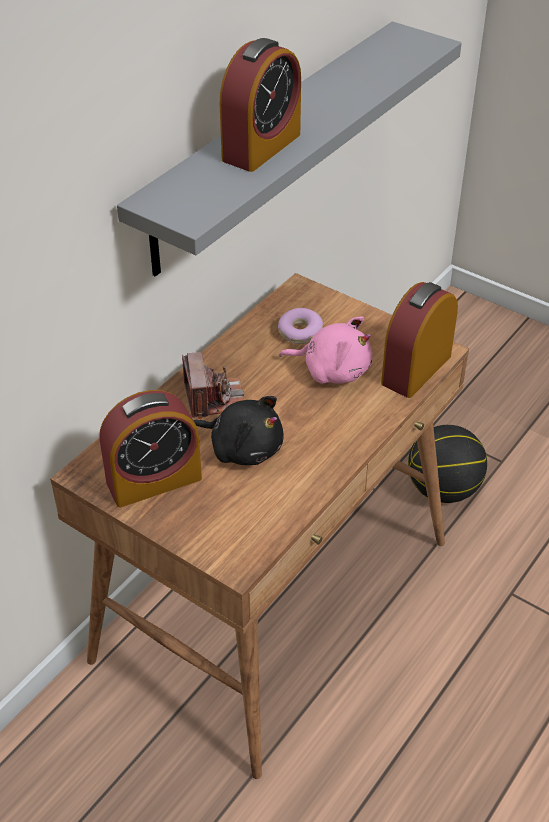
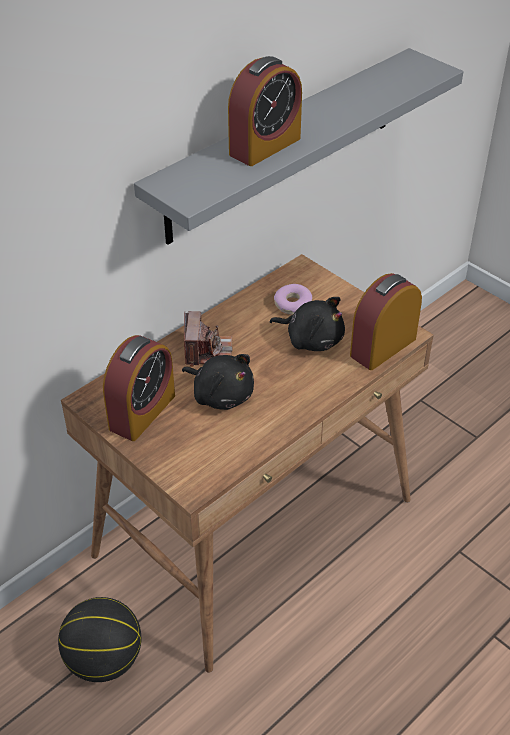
camera: 10 degrees right, 0 degrees up
alarm clock [100,390,202,507] -> alarm clock turned 45 degrees counterclockwise [103,335,175,441]
pink plush toy [279,316,372,384] -> black plush toy [270,297,345,351]
basketball [408,425,487,503] -> basketball moved to [58,597,141,682]

